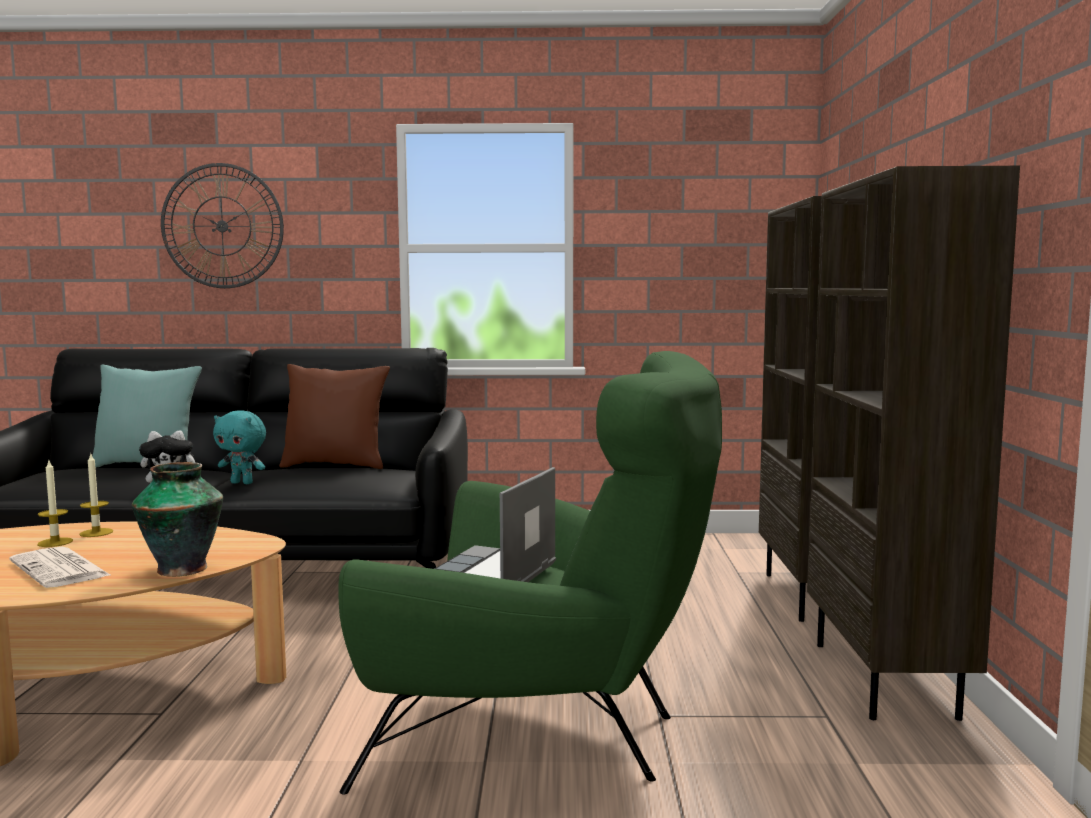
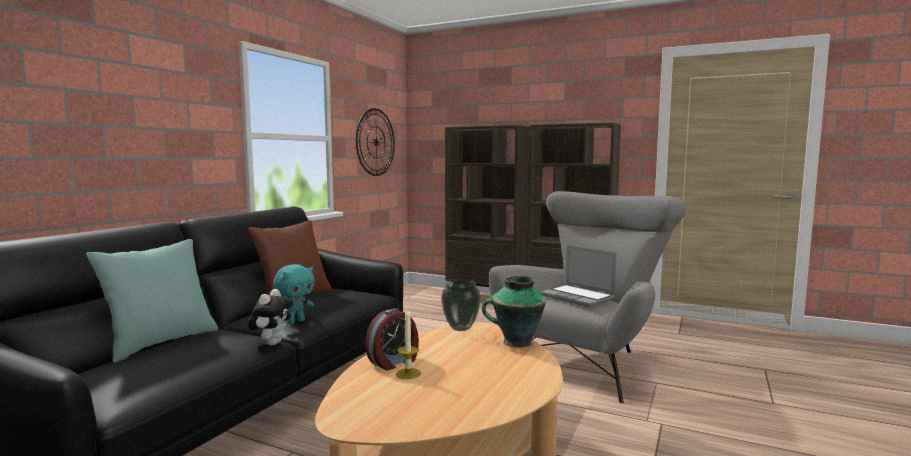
camera: 65 degrees left, 0 degrees up
newspaper [10,547,112,588] -> none
candle [79,454,113,537] -> alarm clock [365,308,419,371]
wall clock [161,163,284,288] -> wall clock moved to [356,108,395,176]
green armchair [338,351,722,795] -> grey armchair [489,191,686,403]
none -> vase [441,278,481,331]

